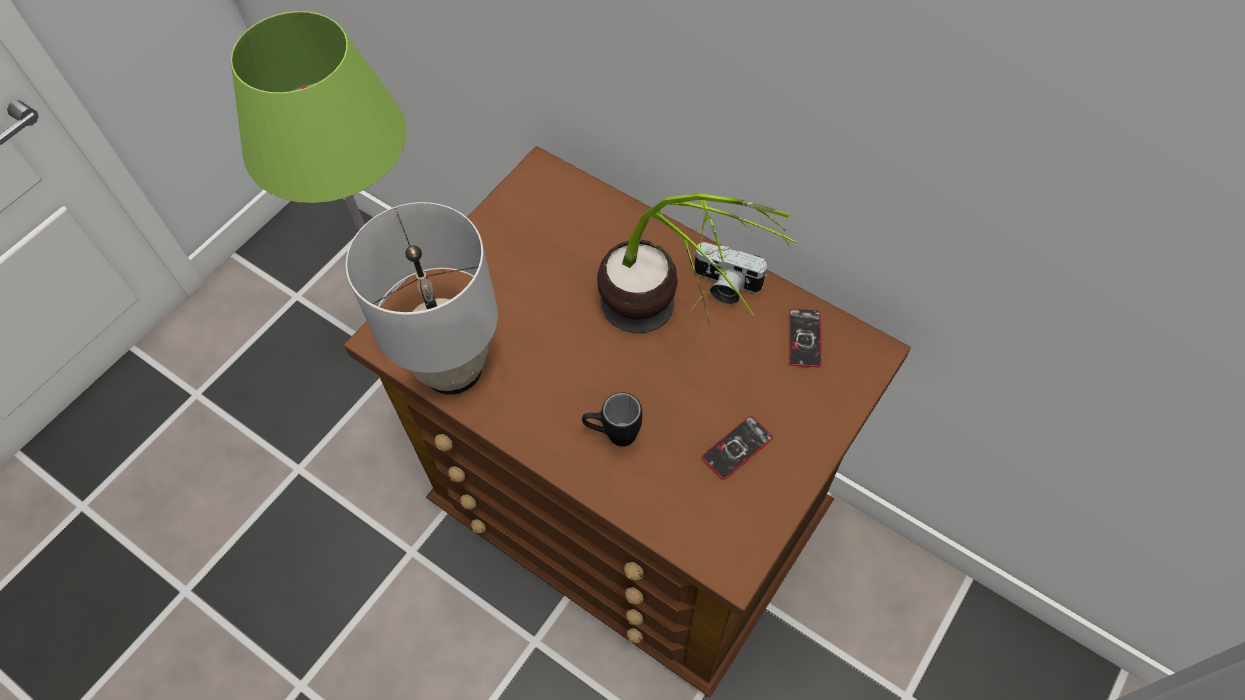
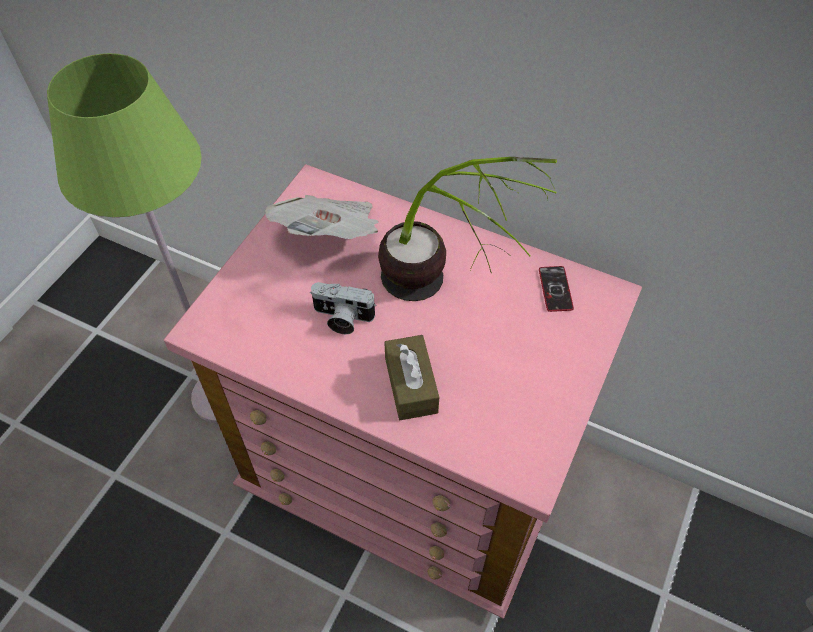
camera: 10 degrees left, 5 degrees down
brown dresser [344,146,911,697] -> pink dresser [164,164,642,619]
white table lamp [346,202,498,395] -> none
black mug [582,392,642,447] -> brown tissue box [384,335,439,420]
camera [693,242,768,304] -> camera moved to [310,282,377,334]
phone [702,416,773,480] -> none
none -> newspaper [265,195,379,239]

